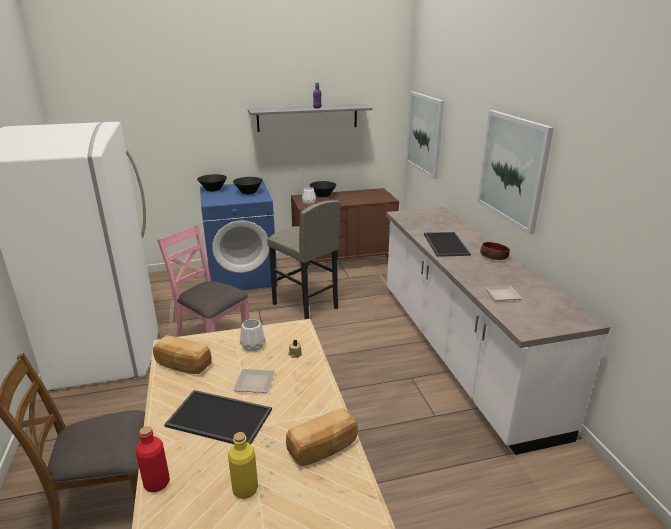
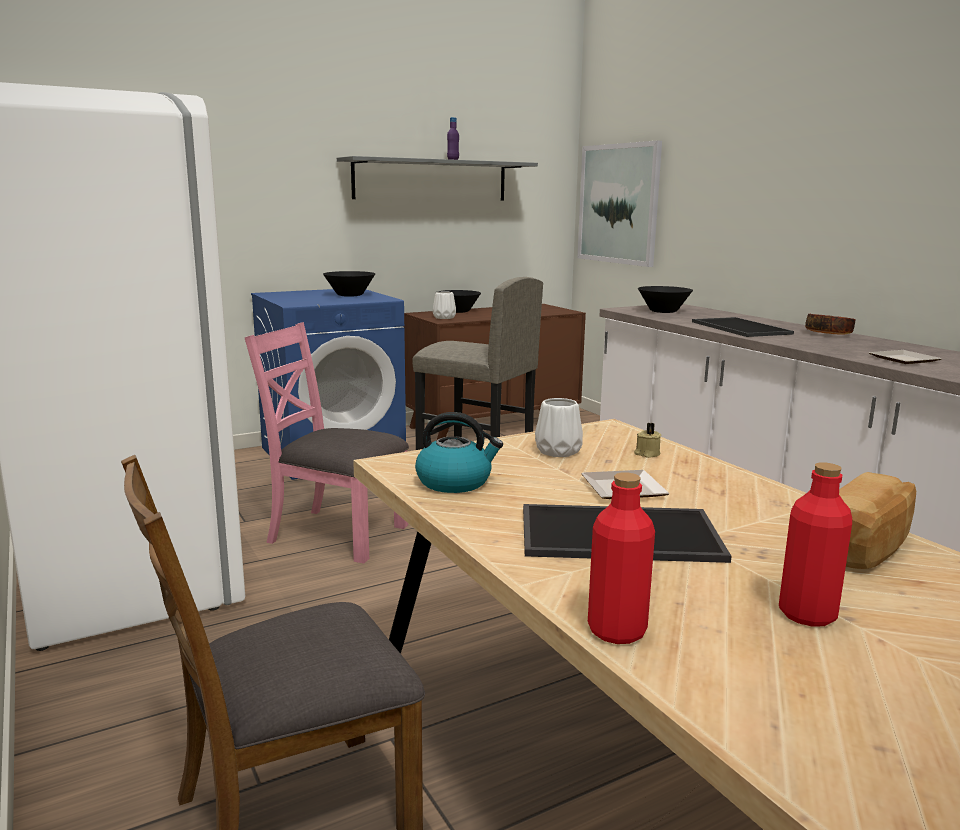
camera: 15 degrees left, 10 degrees down
bread [153,335,212,374] -> kettle [415,412,503,493]
black bowl [197,174,227,192] -> black bowl moved to [638,286,693,313]
yellow bottle [228,432,258,499] -> red bottle [779,462,852,627]
picture [477,110,554,235] -> none

